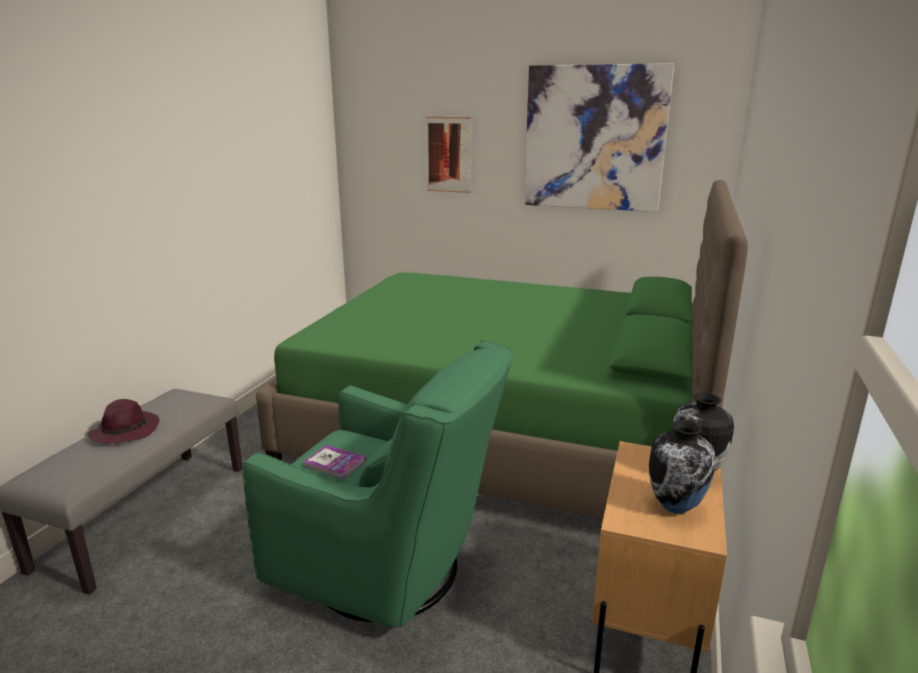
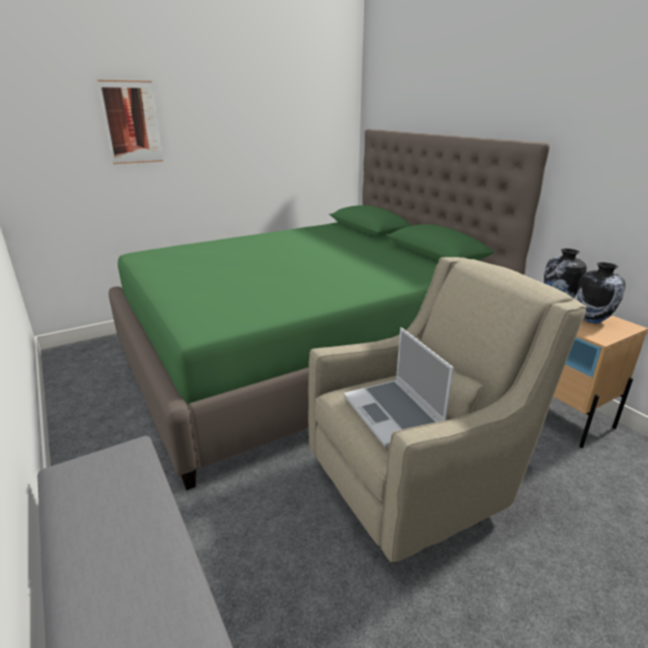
camera: 50 degrees left, 5 degrees up
purple hat [87,399,160,444] -> none
green armchair [242,340,514,627] -> beige armchair [308,257,587,563]
book [303,445,366,479] -> laptop [344,327,454,447]
picture [524,63,674,212] -> none

